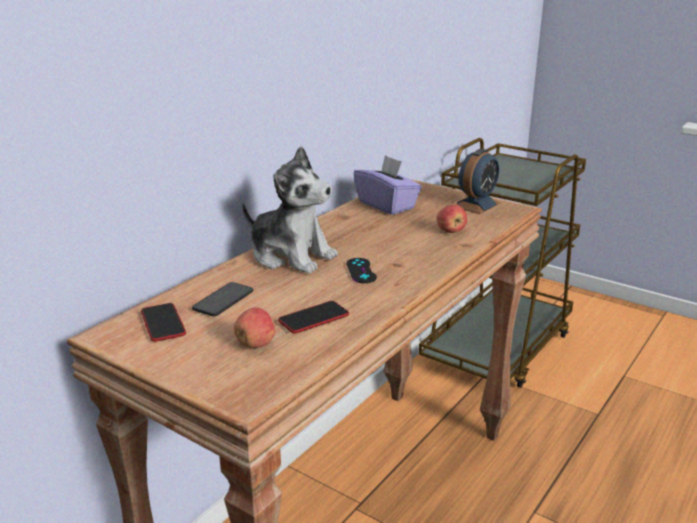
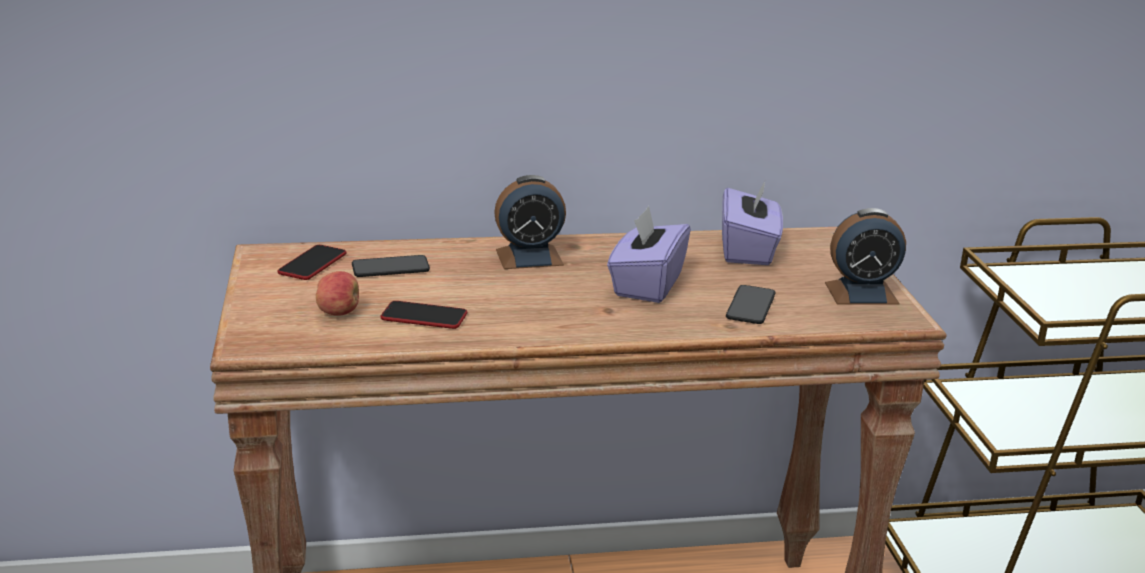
camera: 45 degrees right, 0 degrees up
plush toy [242,146,338,274] -> alarm clock [494,175,566,269]
black game controller [346,258,377,283] -> none
apple [437,205,467,233] -> phone [726,285,775,324]
none -> purple tissue box [607,206,691,303]

